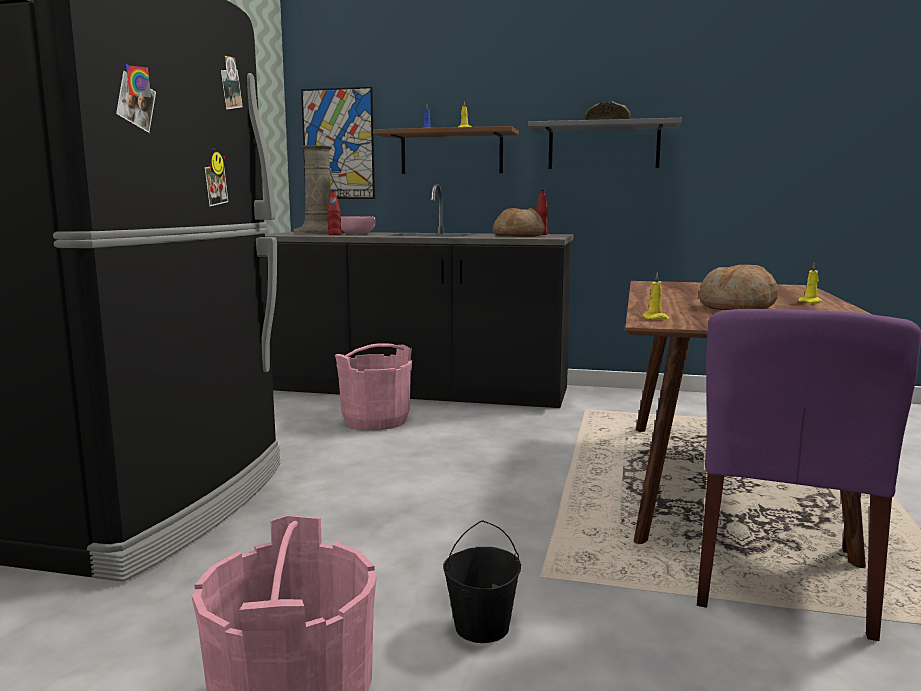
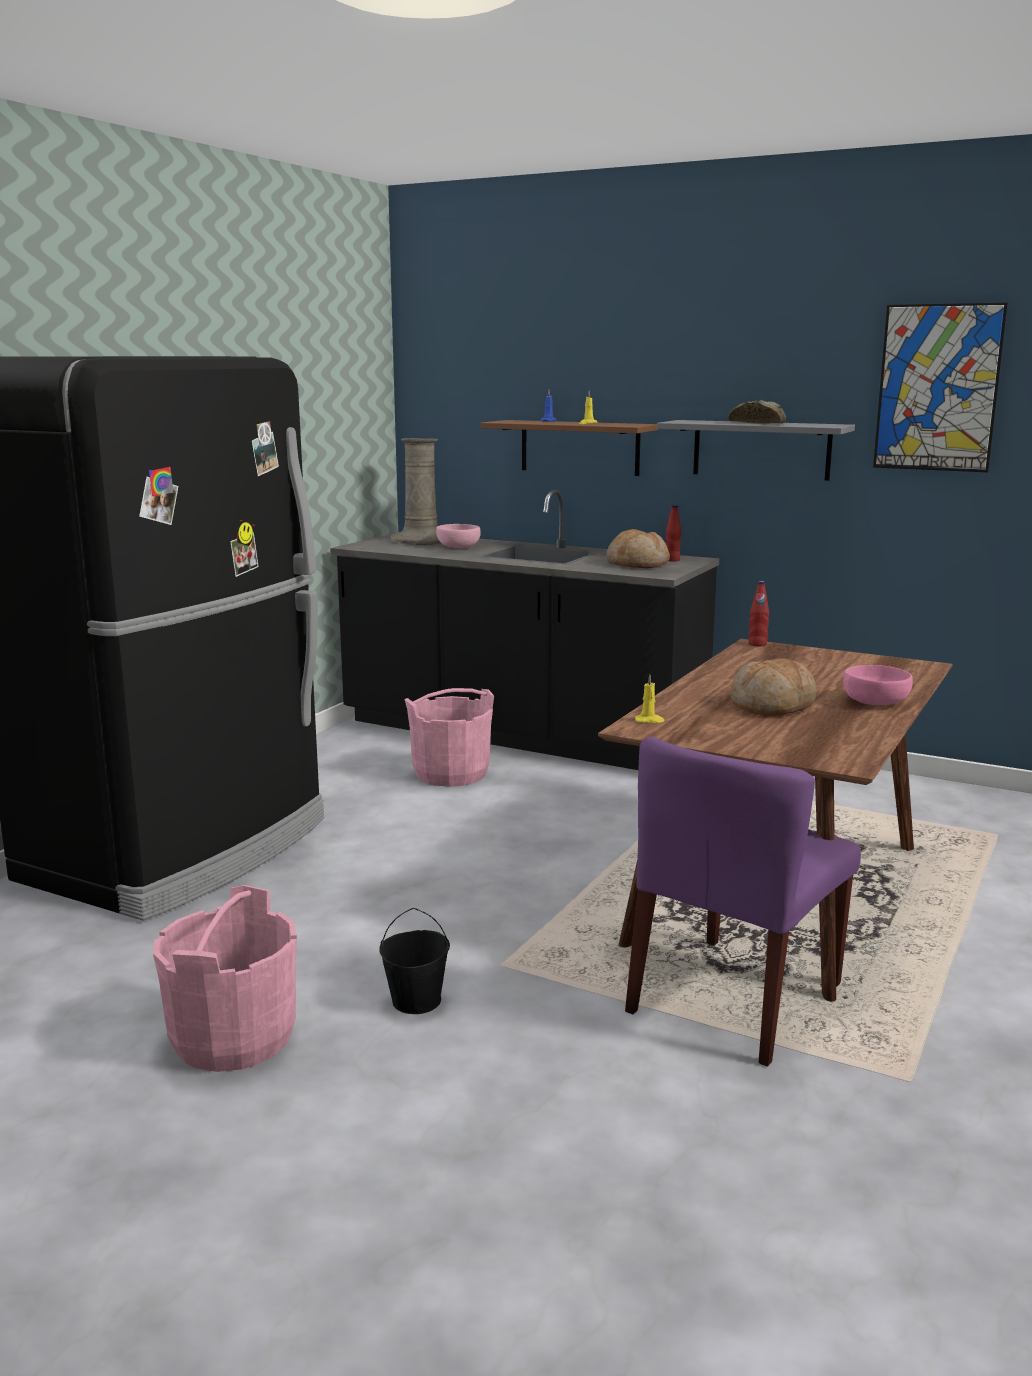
camera: 15 degrees right, 5 degrees up
picture [301,87,375,199] -> picture moved to [873,303,1008,472]
red bottle [327,189,341,235] -> red bottle moved to [748,581,769,646]
yellow candle [798,263,822,303] -> pink bowl [843,665,913,705]

